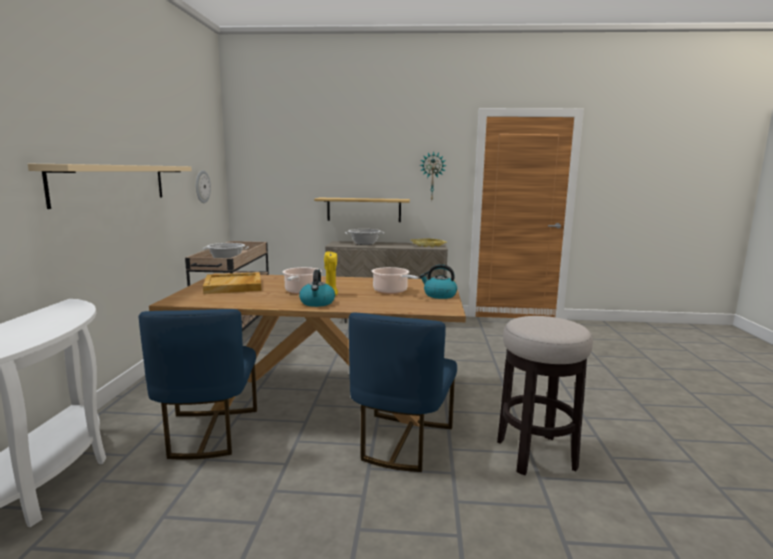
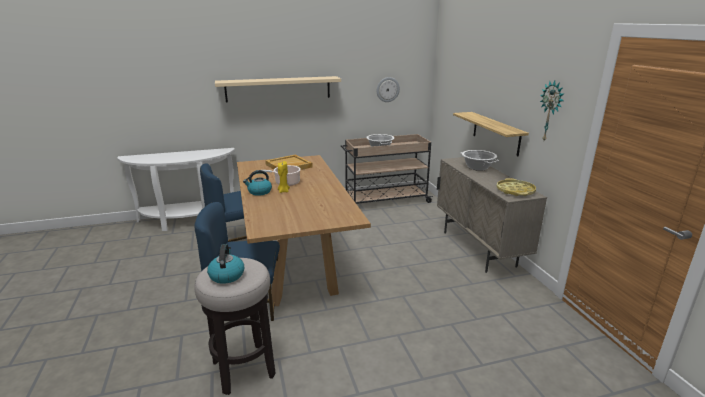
camera: 70 degrees right, 10 degrees up
cooking pot [372,267,419,294] -> none
kettle [420,264,457,299] -> kettle moved to [207,244,244,284]

